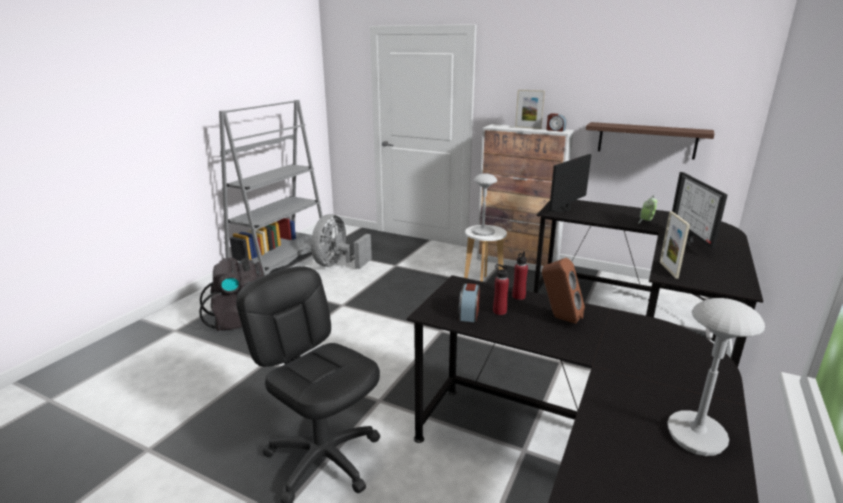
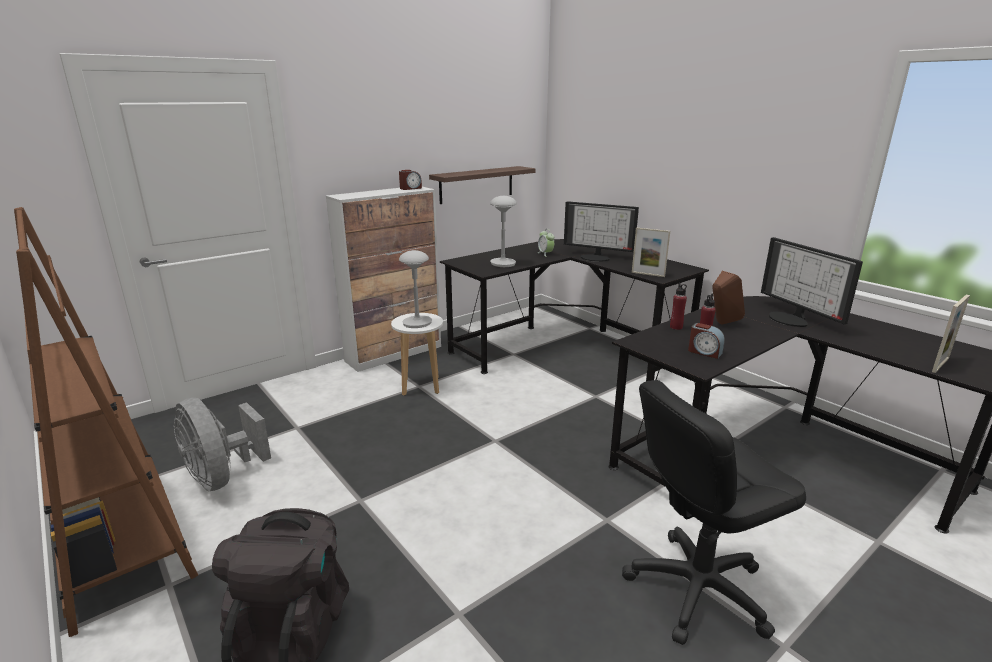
camera: 65 degrees left, 0 degrees up
grey bookcase [219,100,329,276] -> brown bookcase [14,207,198,637]
picture frame [515,90,545,129] -> picture frame moved to [932,295,970,373]
monitor [546,154,591,212] -> monitor moved to [761,237,863,327]
grey table lamp [667,298,765,456] -> grey table lamp moved to [490,196,517,267]

